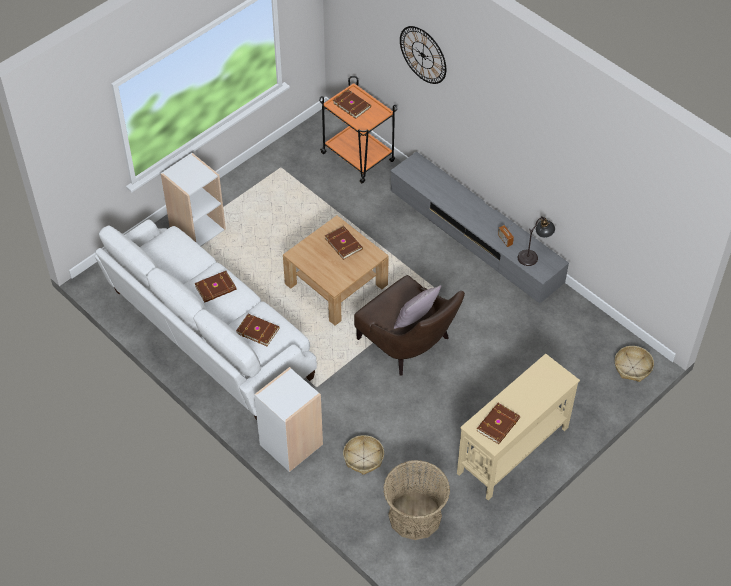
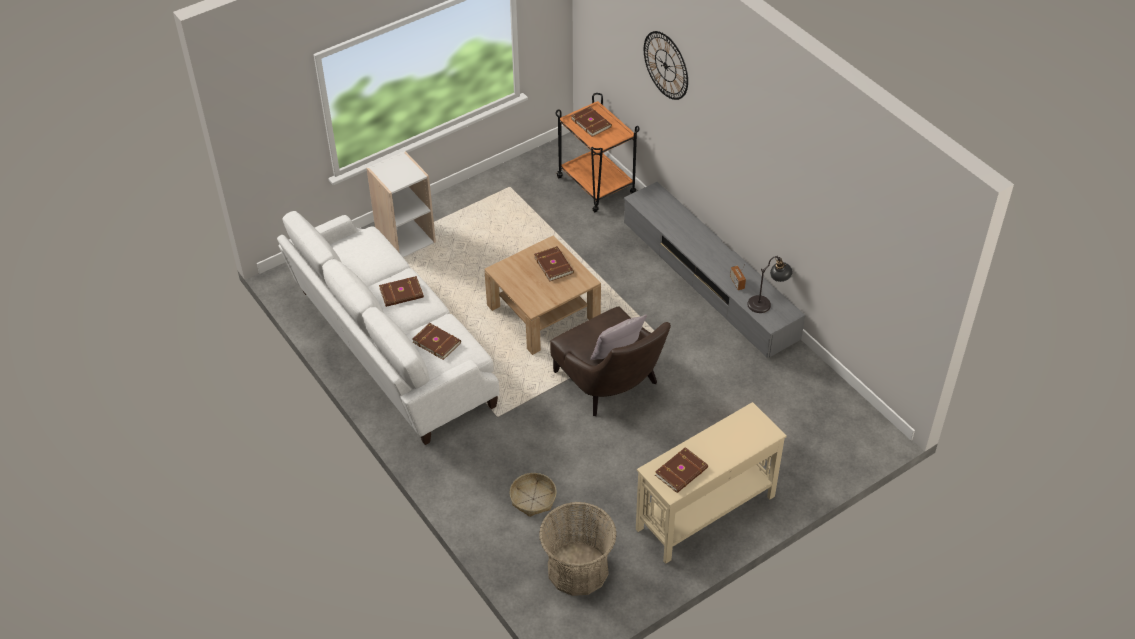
camera: 10 degrees right, 5 degrees down
bookcase [254,367,323,472] -> none
basket [615,346,654,382] -> none

